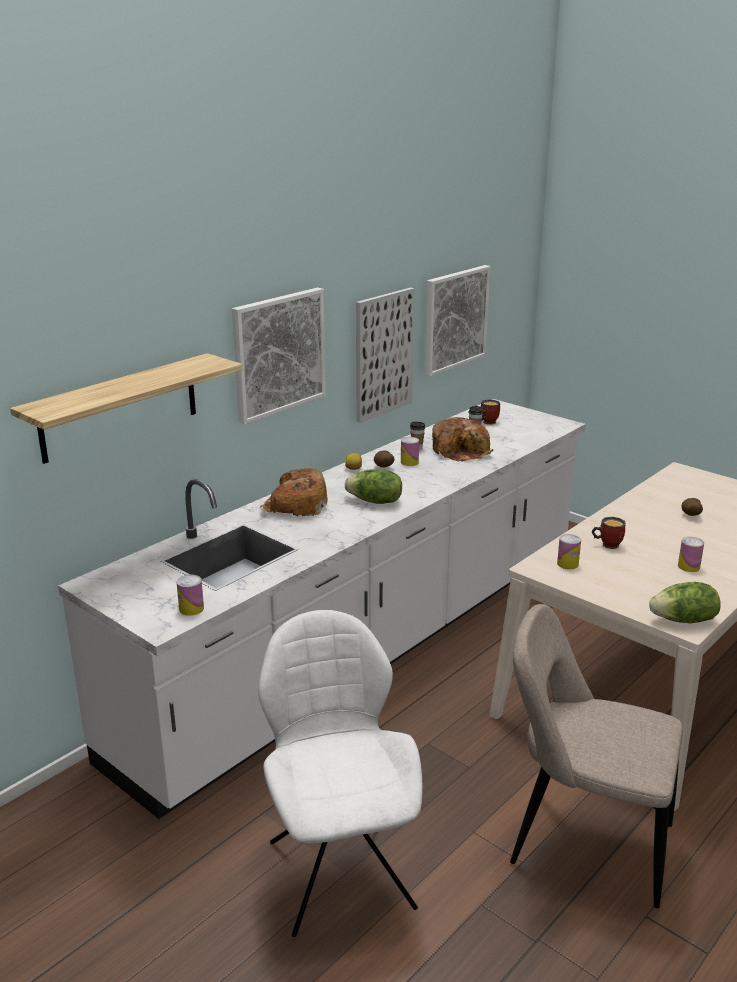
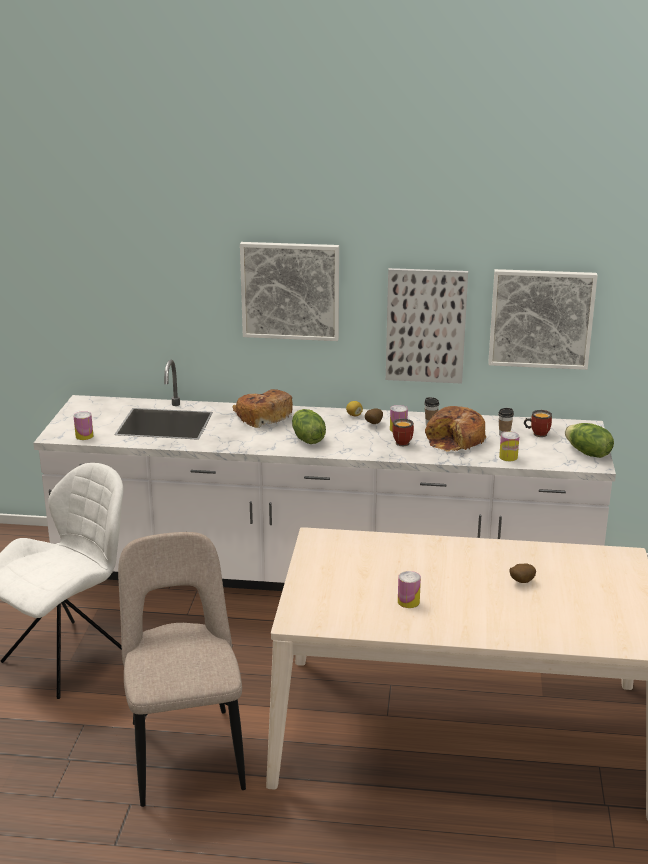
camera: 55 degrees right, 0 degrees up
shelf [10,353,242,464] -> none
can [557,534,581,569] -> can moved to [499,431,519,461]
mug [592,517,626,549] -> mug moved to [392,418,414,446]
lettuce [649,582,721,623] -> lettuce moved to [565,423,614,458]

